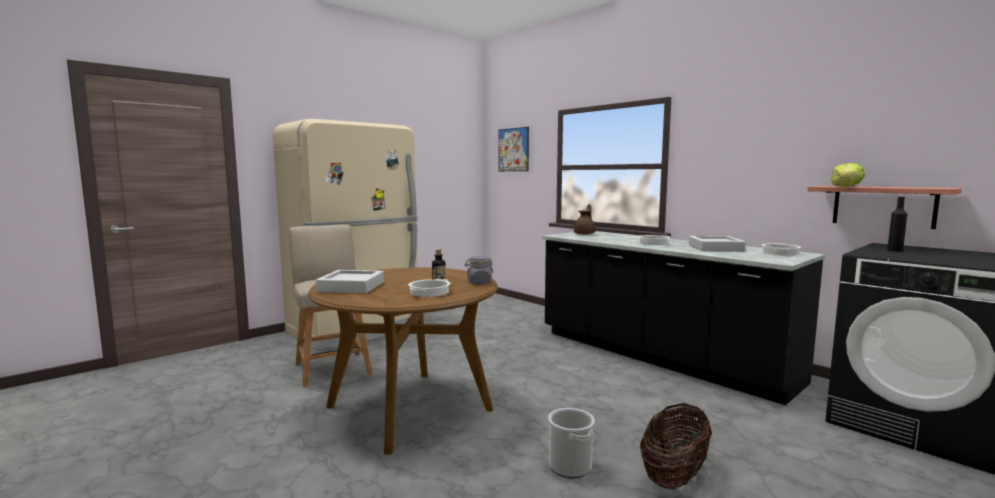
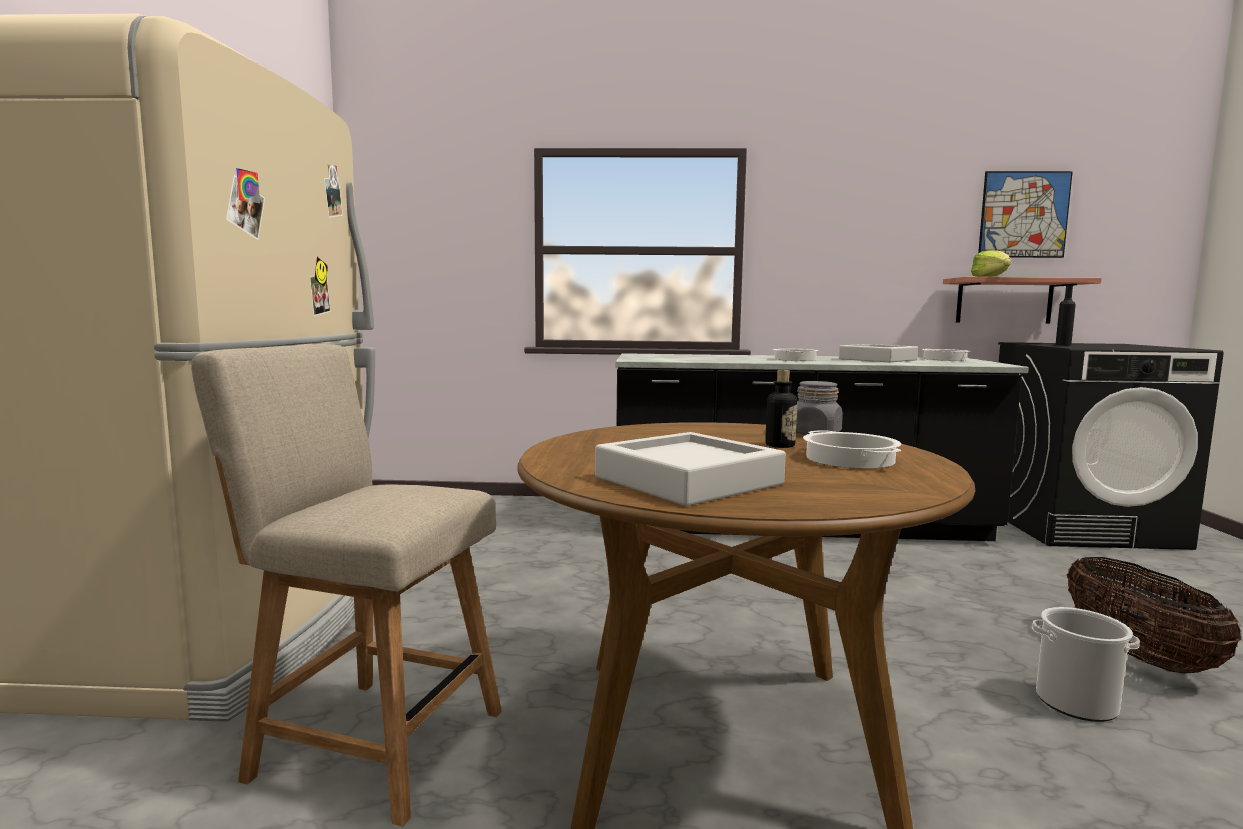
camera: 45 degrees left, 0 degrees up
picture [498,127,529,171] -> picture moved to [978,171,1073,258]
brown teapot [574,204,596,235] -> none

